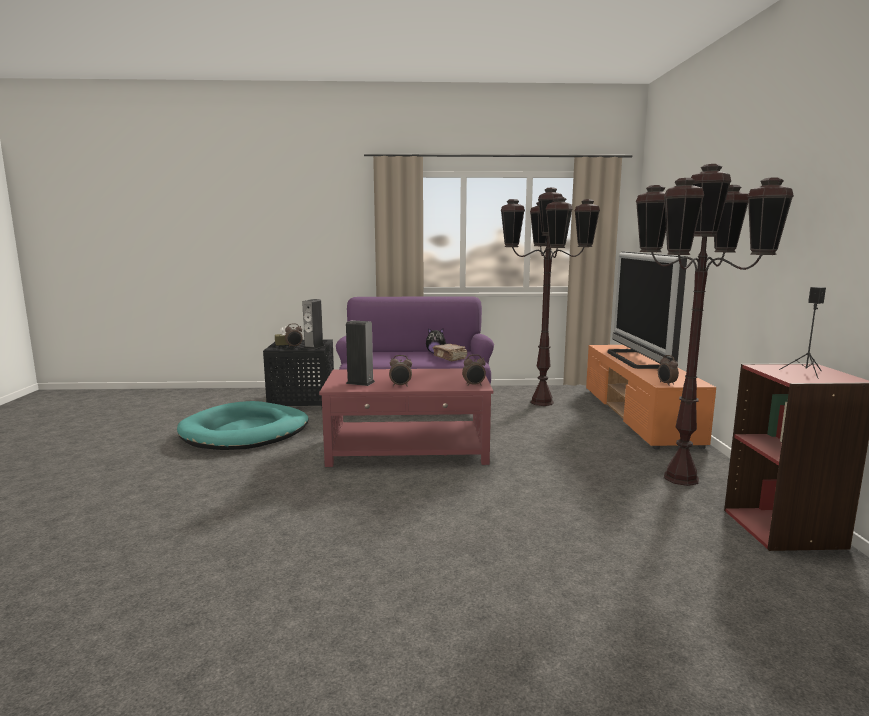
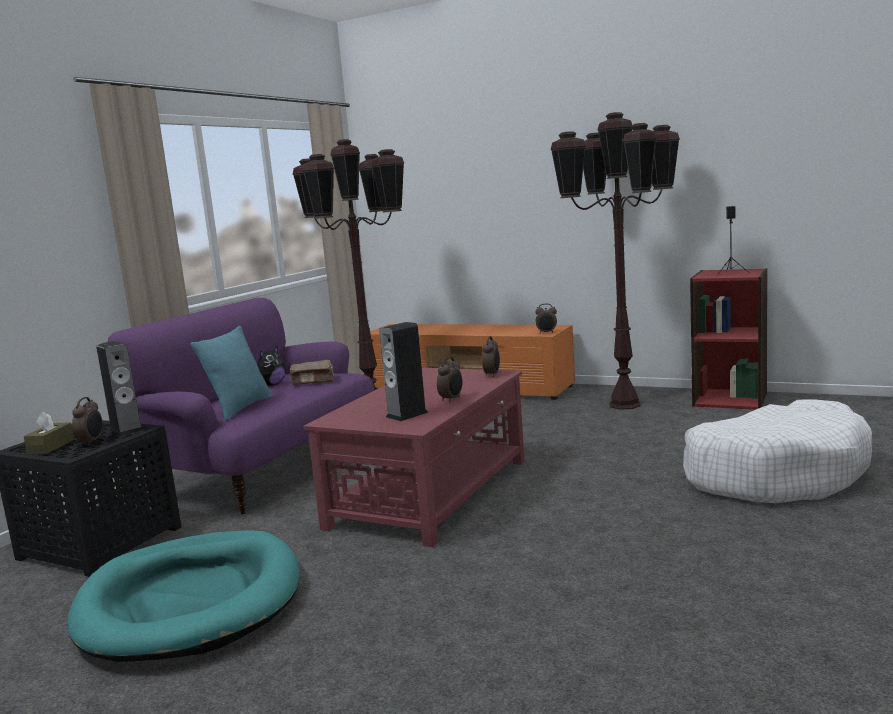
camera: 60 degrees left, 0 degrees up
television [608,252,687,369] -> none
none -> turquoise pillow [191,326,273,421]
none -> white dog bed [683,399,872,503]

